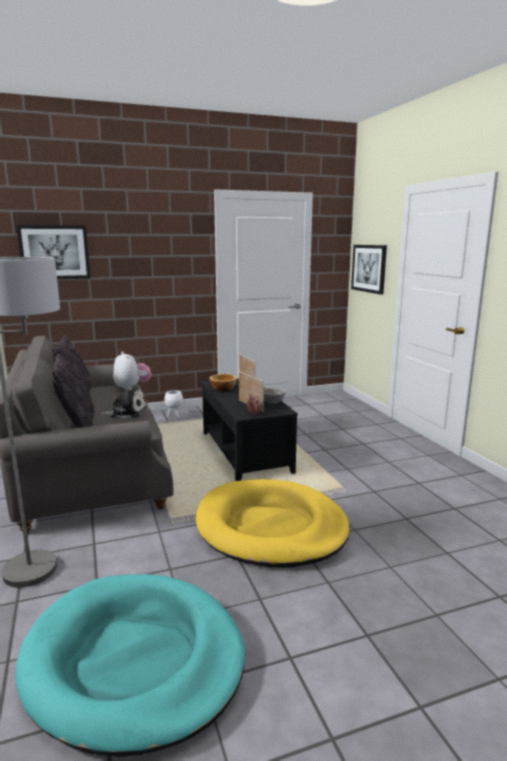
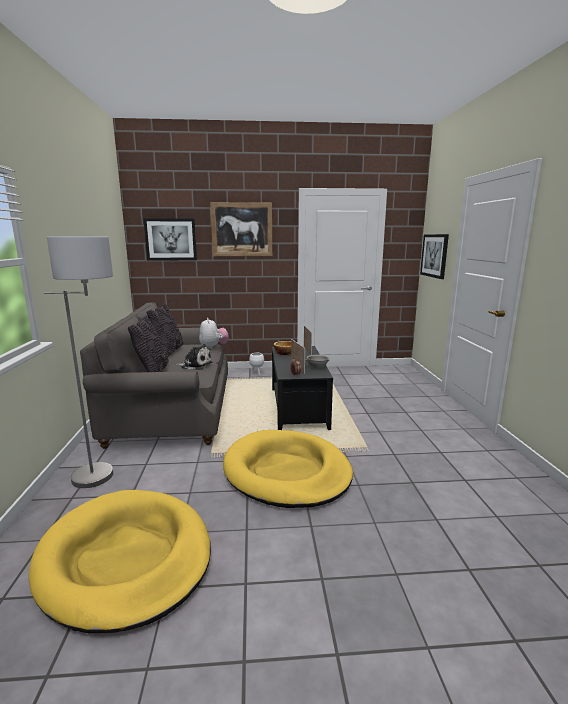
camera: 15 degrees right, 0 degrees up
turquoise dog bed [15,574,245,757] -> yellow dog bed [28,490,211,633]
none -> picture [210,202,272,256]

